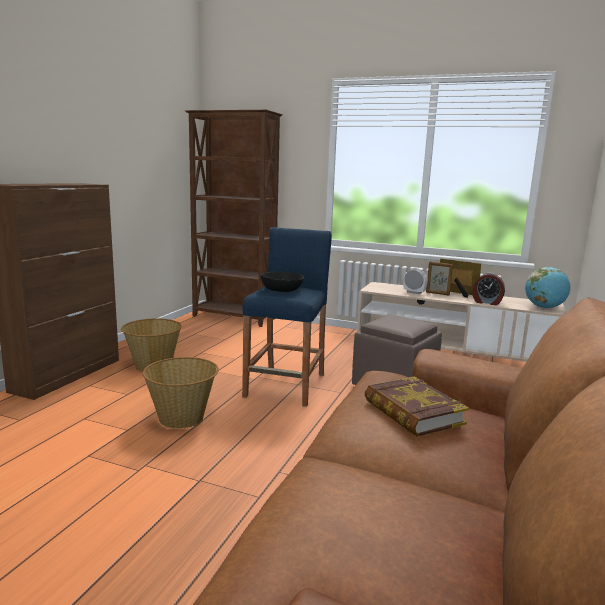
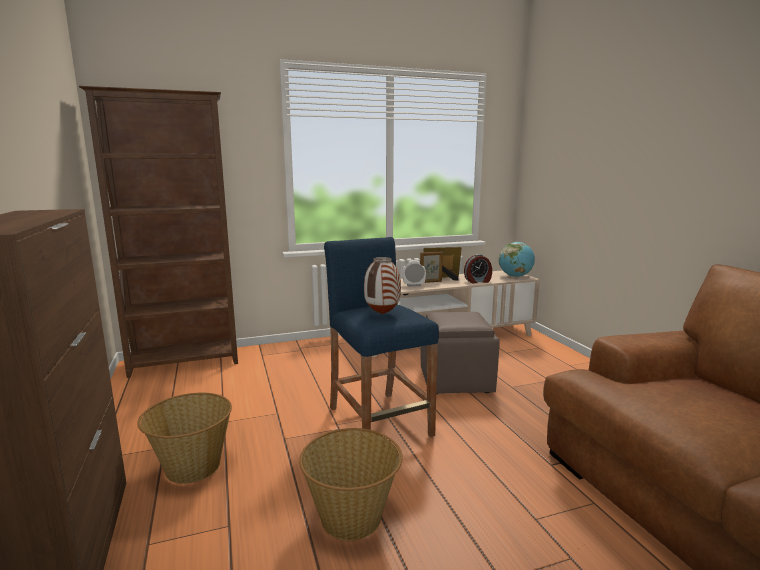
camera: 40 degrees left, 0 degrees up
black bowl [260,272,304,292] -> vase [364,257,401,314]
book [365,377,469,436] -> none

